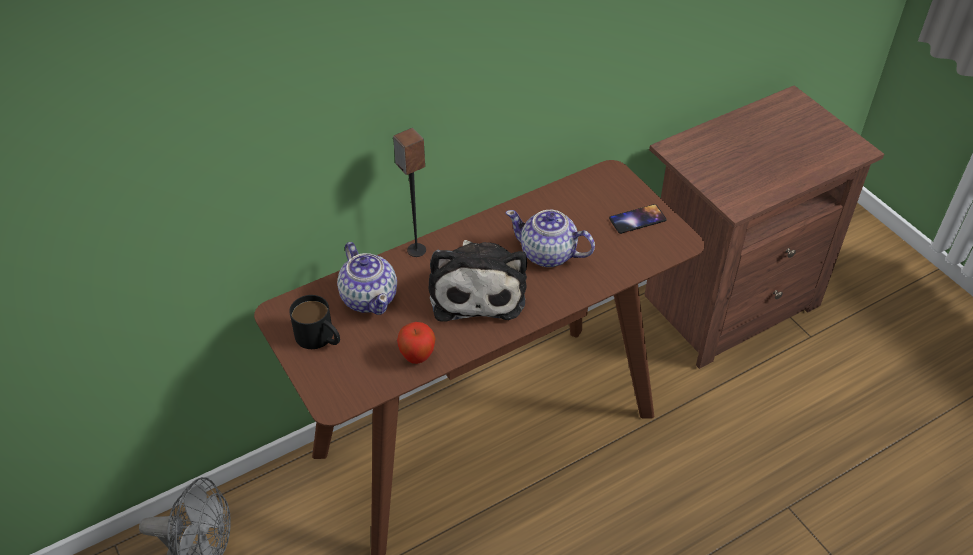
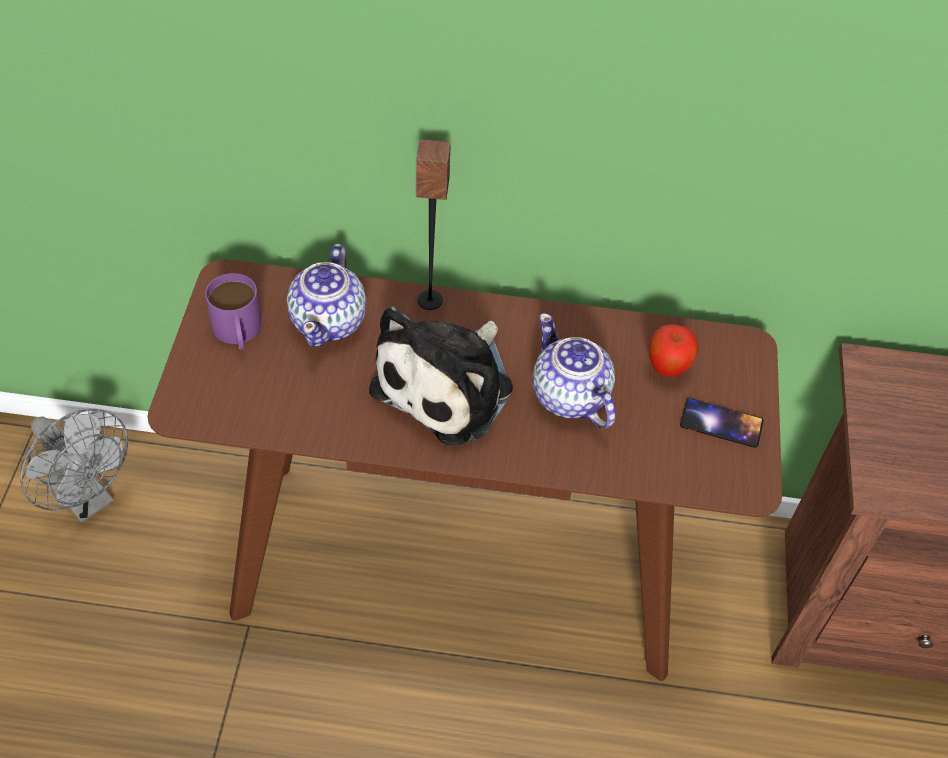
camera: 35 degrees right, 5 degrees up
black mug [289,295,340,349] -> purple mug [205,273,262,350]
apple [397,322,436,364] -> apple moved to [649,324,699,377]

